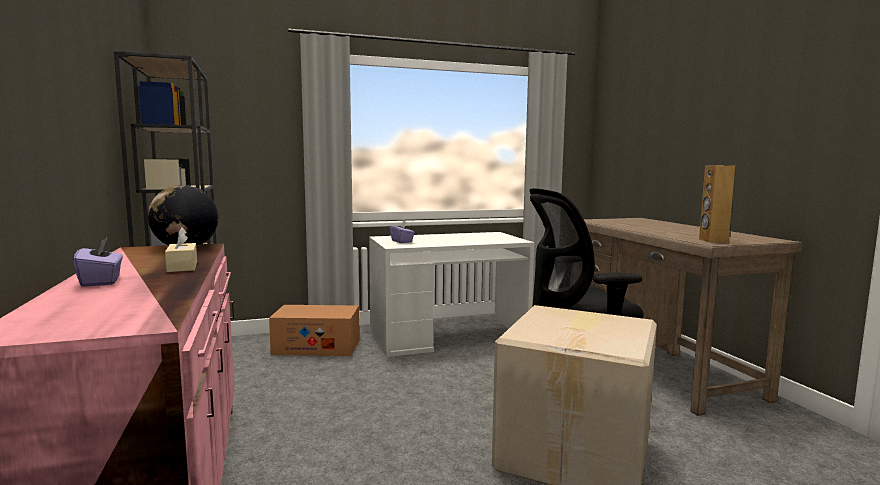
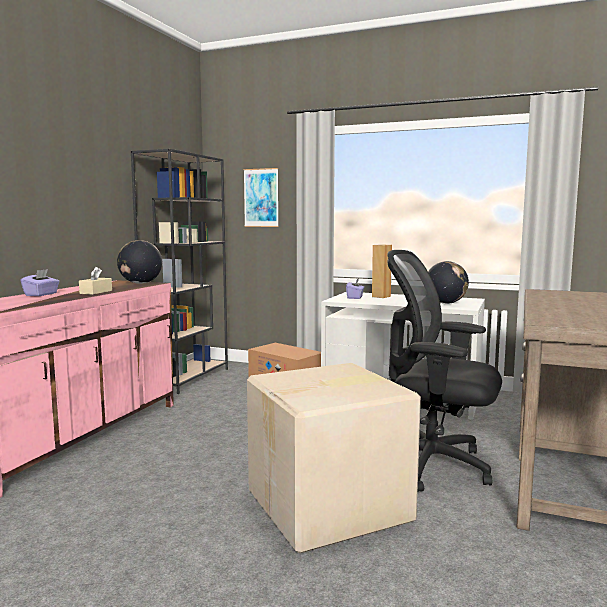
camera: 40 degrees right, 0 degrees up
brown speaker [699,165,735,243] -> brown speaker moved to [372,244,392,298]
none -> picture [244,168,279,227]
none -> globe [428,261,469,304]

